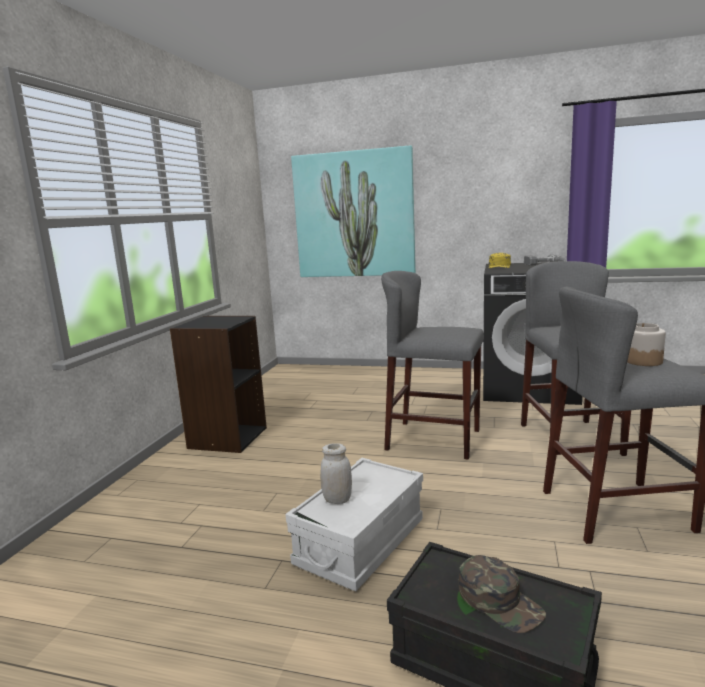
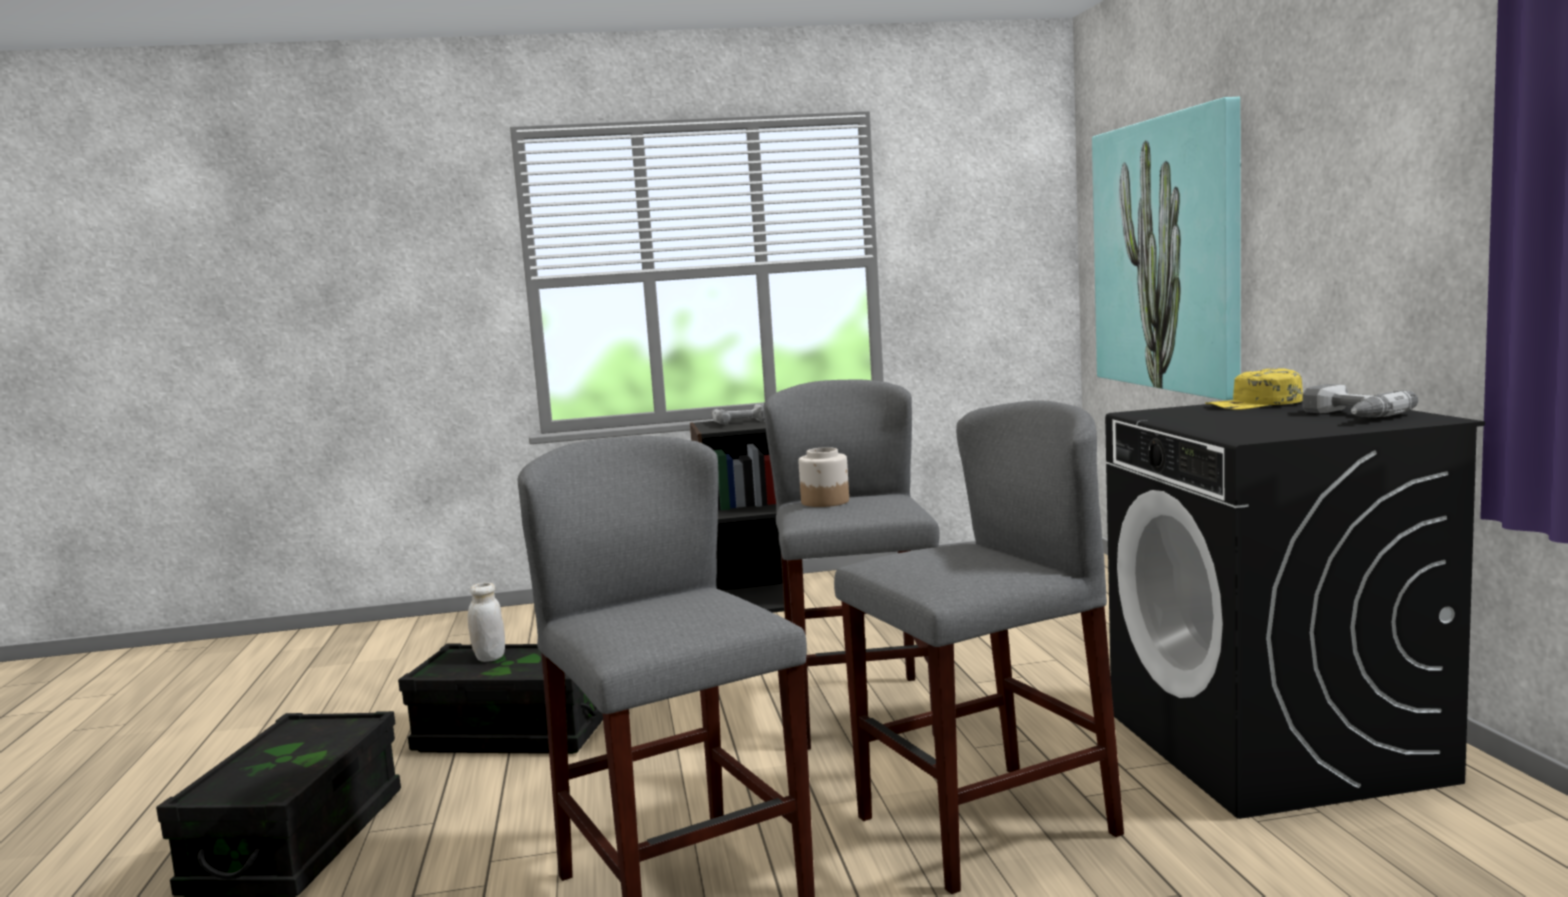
camera: 65 degrees right, 5 degrees down
white storage box [285,458,423,591] -> black storage box [398,643,603,754]
green cap [458,555,546,633] -> none
jar [627,323,666,366] -> jar moved to [798,447,849,507]
none -> power drill [710,403,765,424]

